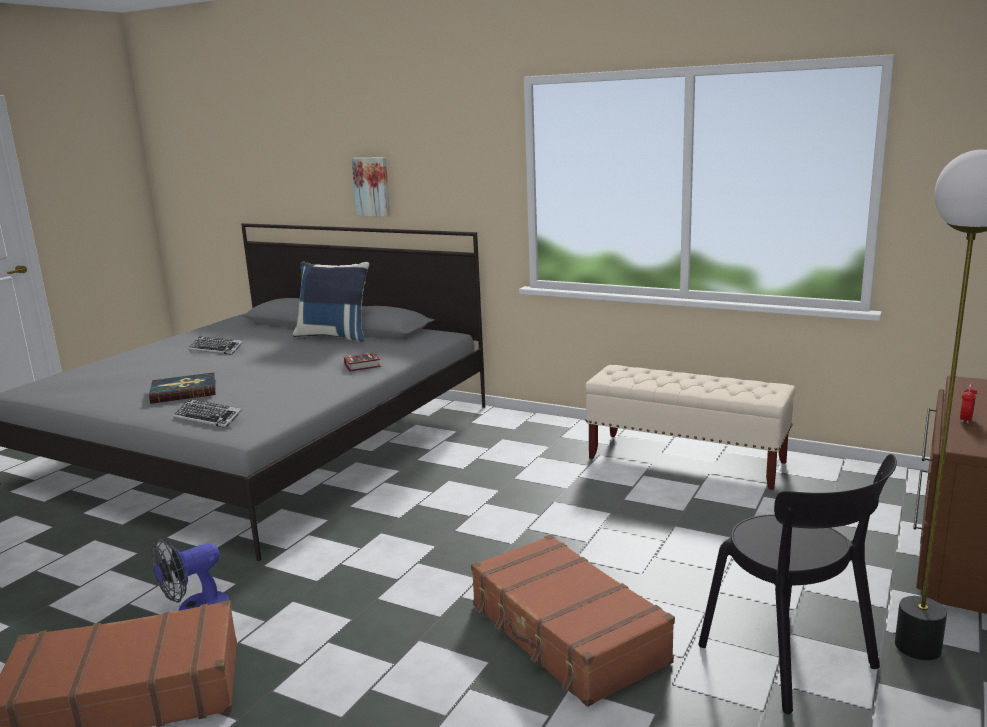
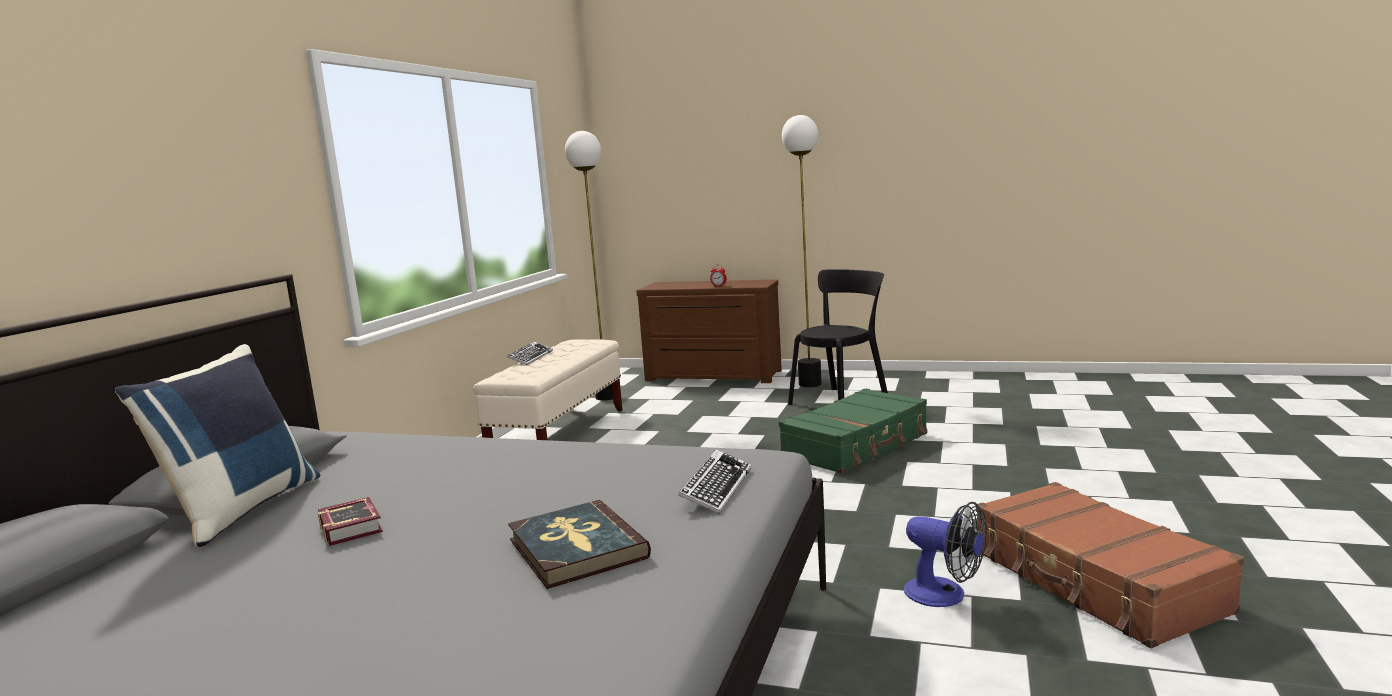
camera: 100 degrees left, 5 degrees down
keyboard [188,336,244,355] -> keyboard moved to [507,342,553,365]
book [344,353,381,372] -> book moved to [318,497,383,546]
picture [351,157,390,217] -> none
brown suitcase [471,534,675,707] -> green suitcase [779,388,927,474]
none -> floor lamp [565,131,613,400]

